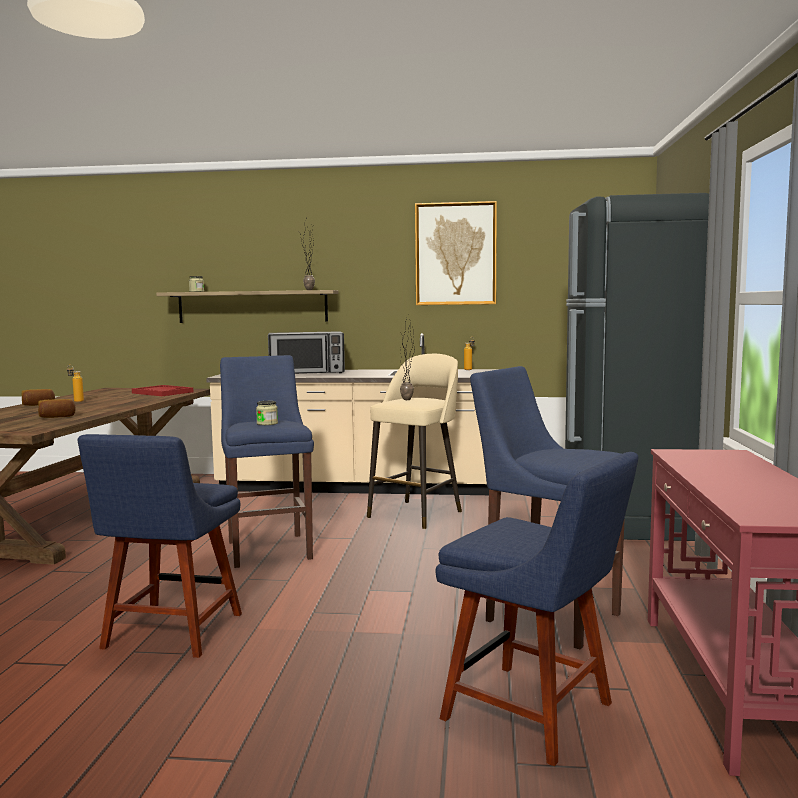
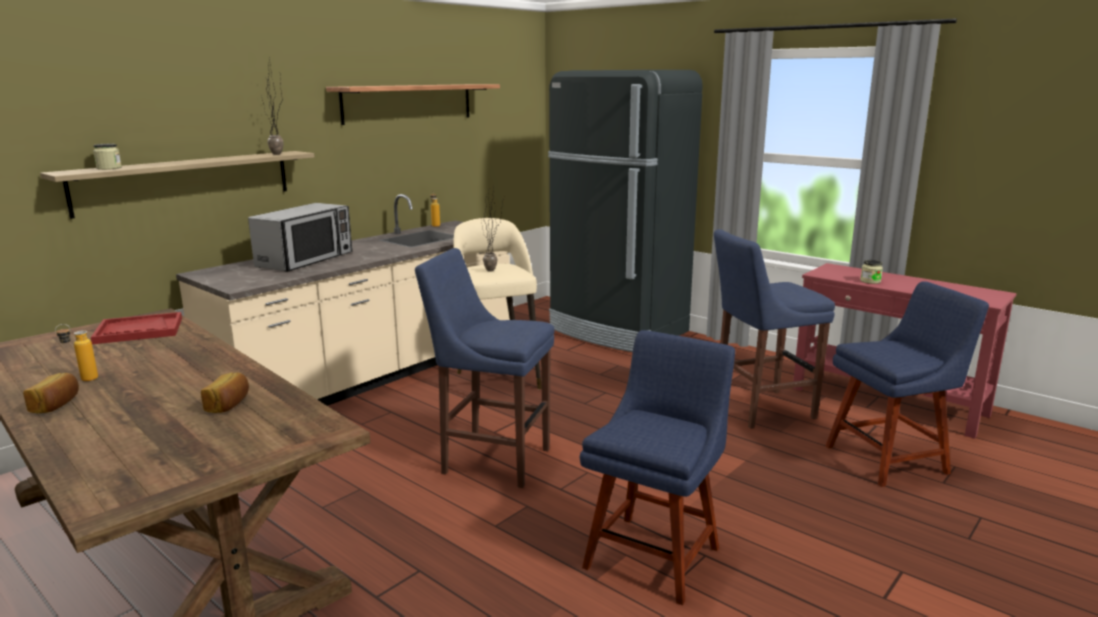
camera: 55 degrees left, 10 degrees up
blue chair [78,434,242,658] -> blue chair turned 105 degrees counterclockwise [580,330,735,605]
jar [256,401,278,425] -> jar moved to [860,260,883,284]
picture [415,201,497,305] -> shelf [326,84,500,125]

